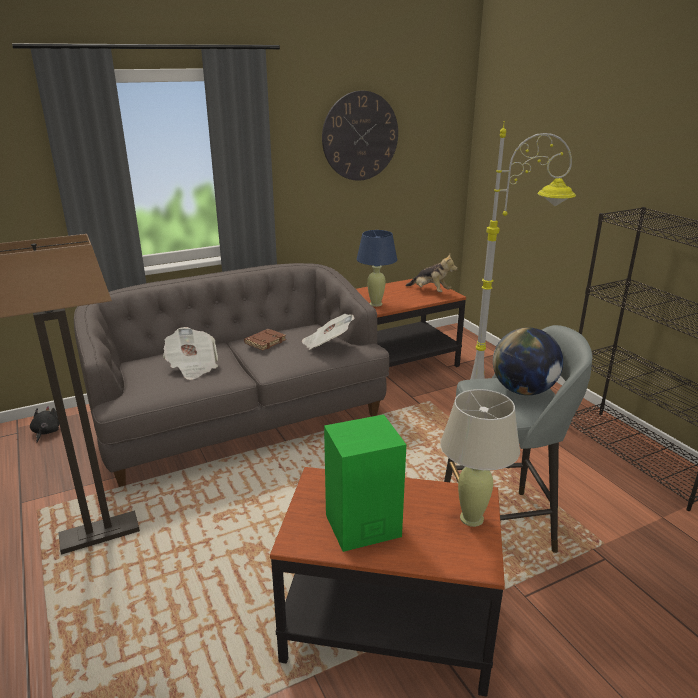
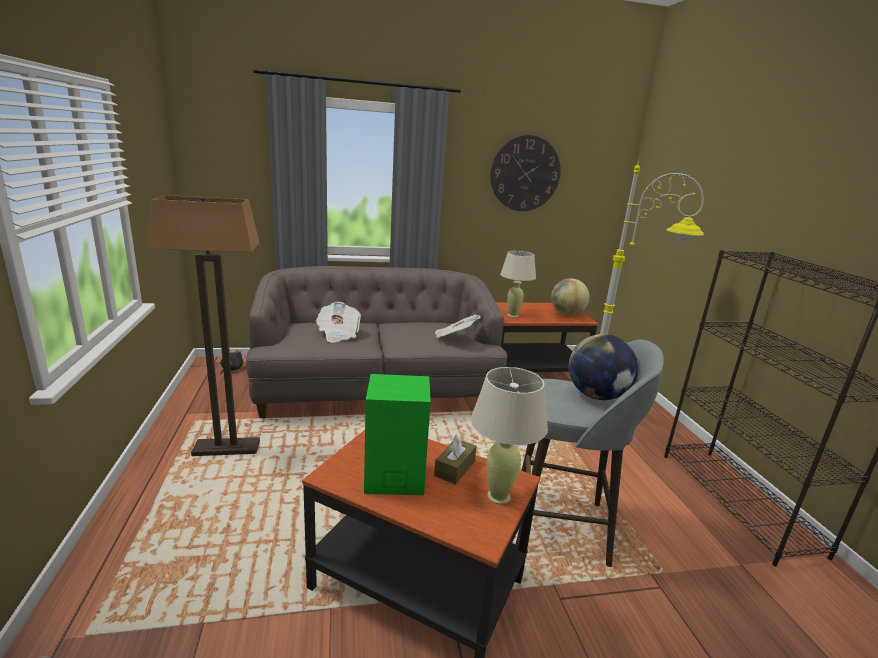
camera: 15 degrees right, 5 degrees down
brown book [244,329,286,350] -> none
blue table lamp [357,230,397,307] -> beige table lamp [500,251,536,318]
plush toy [406,254,457,292] -> globe [551,278,590,316]
none -> brown tissue box [434,435,477,485]

